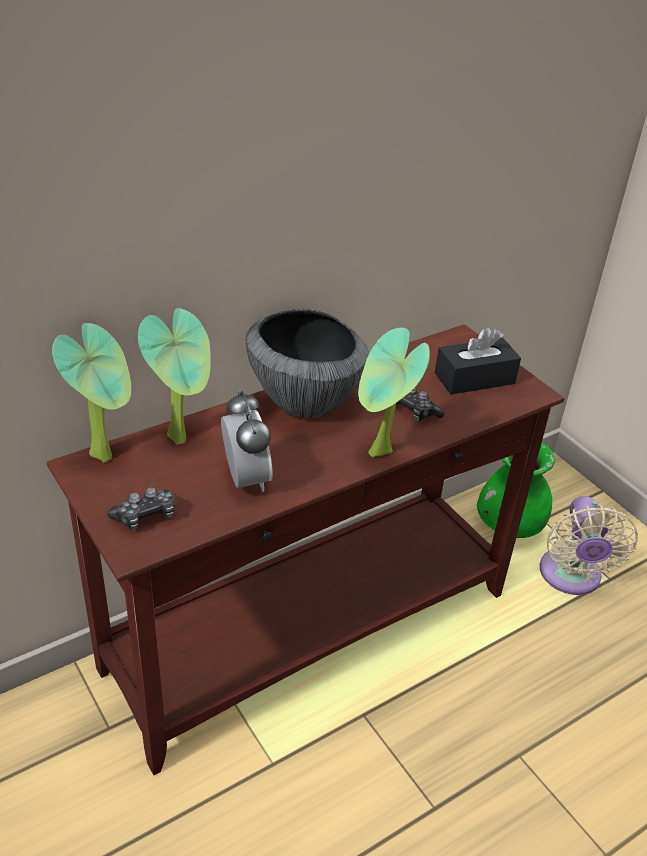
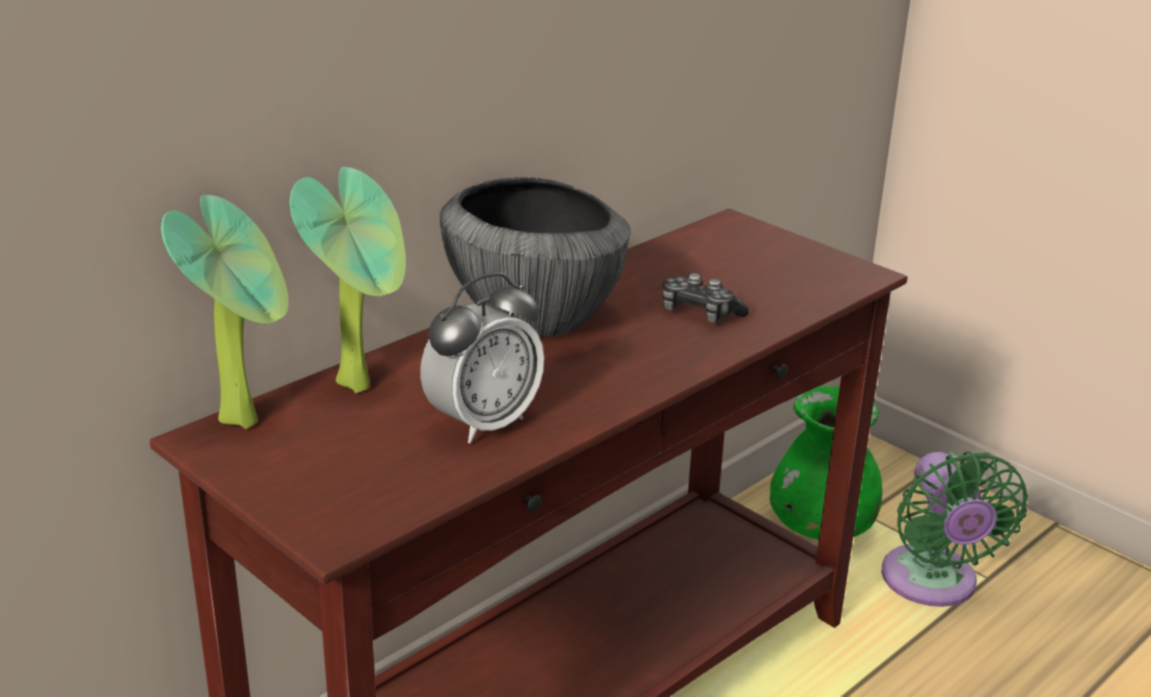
camera: 10 degrees left, 10 degrees down
game controller [108,487,175,530] -> none
alarm clock [221,391,273,492] -> alarm clock turned 75 degrees clockwise [420,273,544,444]
potted plant [358,328,430,457] -> none
black tissue box [435,327,521,395] -> none
beige fan [540,496,638,595] -> green fan [882,452,1028,607]

